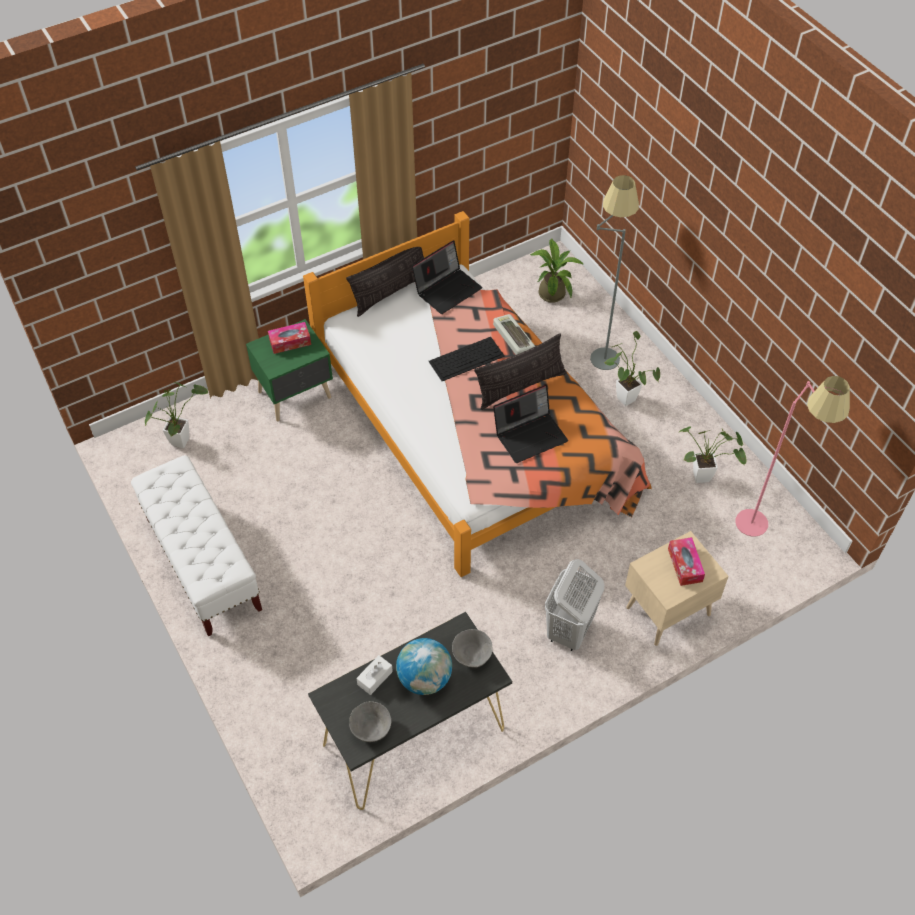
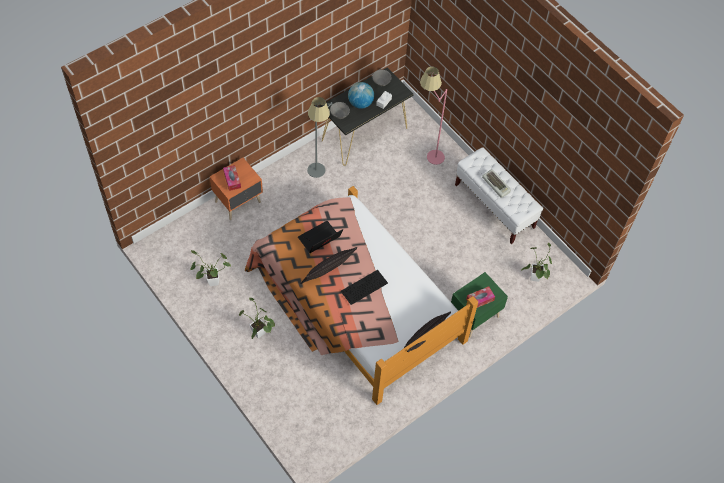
camera: 170 degrees right, 5 degrees up
laptop [412,240,482,314] -> none
keyboard [493,314,535,355] -> keyboard moved to [482,169,511,198]
potted plant [530,239,584,303] -> none
white laundry basket [545,559,605,651] -> none
grey floor lamp [590,175,639,370] -> grey floor lamp moved to [307,97,332,178]
beige nightstand [625,531,729,646] -> orange nightstand [210,158,263,220]
pink floor lamp [735,376,850,537] -> pink floor lamp moved to [420,67,447,165]

